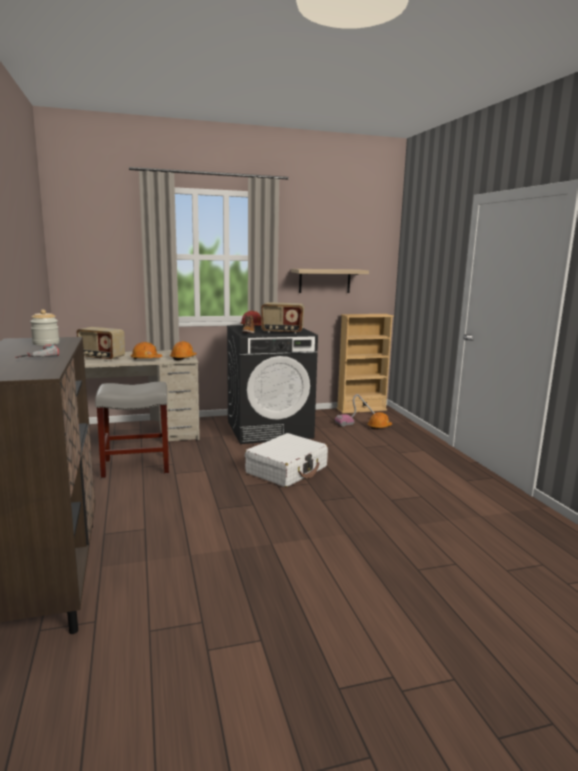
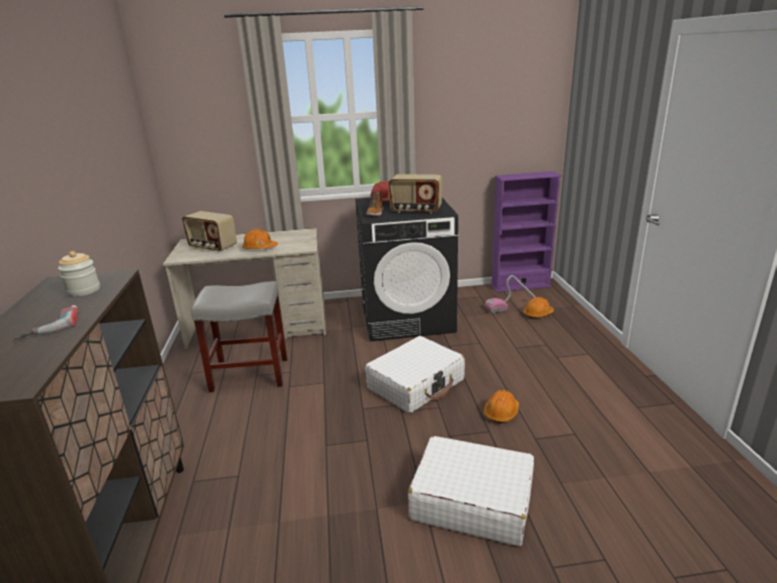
camera: 10 degrees right, 10 degrees up
orange hard hat [170,341,197,360] -> orange hard hat moved to [484,390,519,423]
shelf [291,269,369,293] -> none
beige bookcase [337,314,394,414] -> purple bookcase [491,171,562,292]
none -> white suitcase [408,436,534,546]

